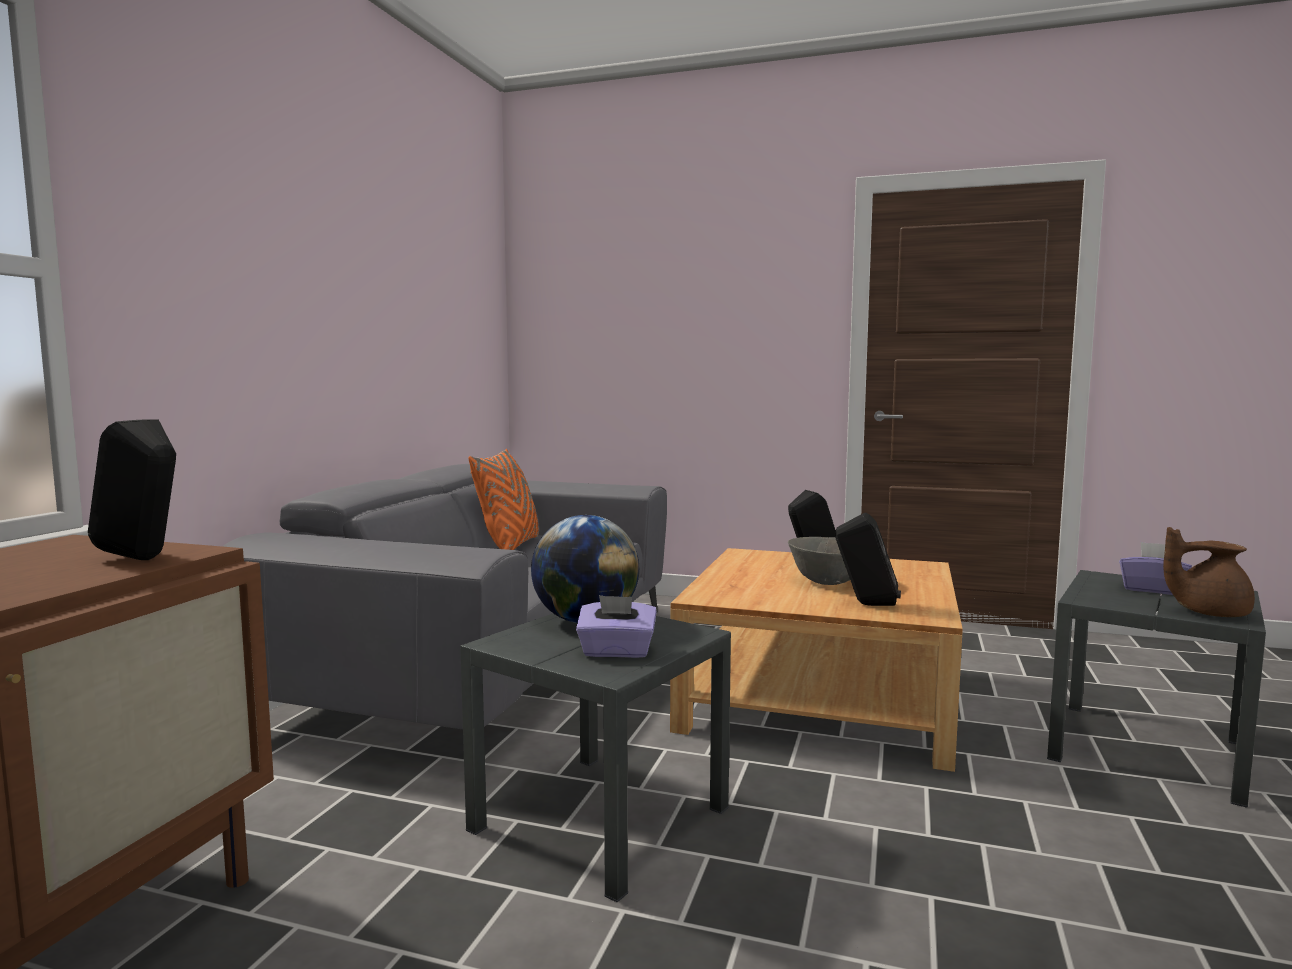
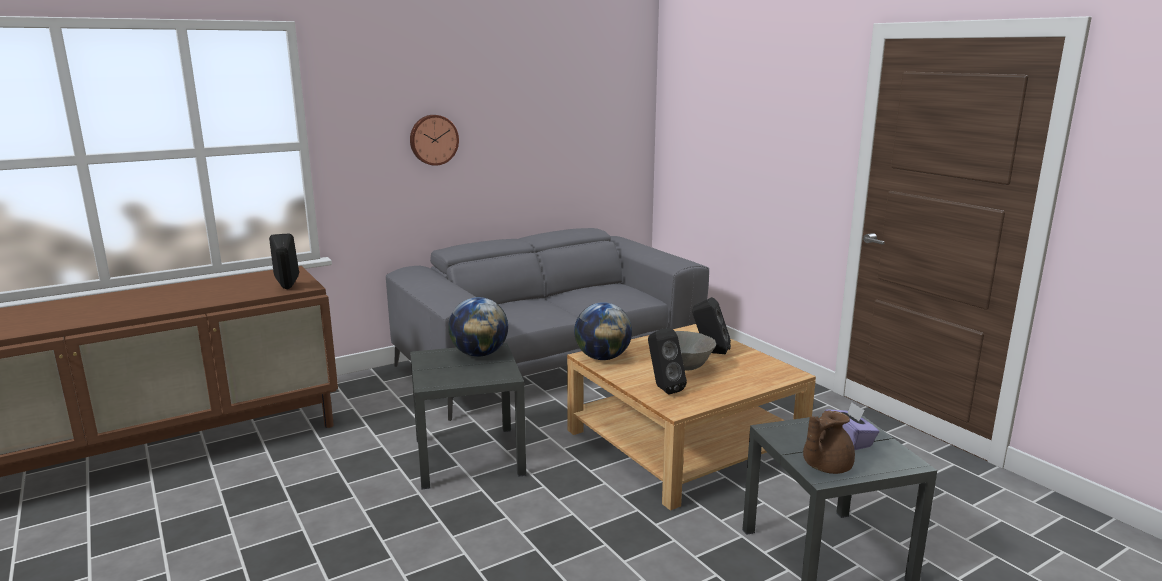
camera: 40 degrees right, 10 degrees up
orange pillow [468,449,539,550] -> none
purple tissue box [576,595,657,658] -> none
brown teapot [1163,527,1255,617] -> brown teapot turned 90 degrees counterclockwise [803,411,855,474]
none -> wall clock [410,115,459,166]
none -> globe [574,302,632,360]

